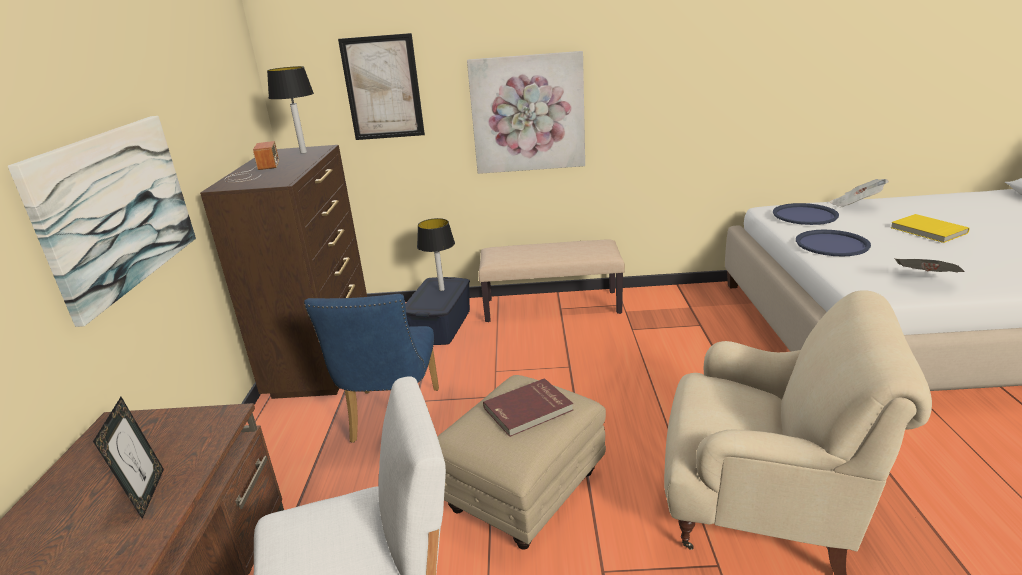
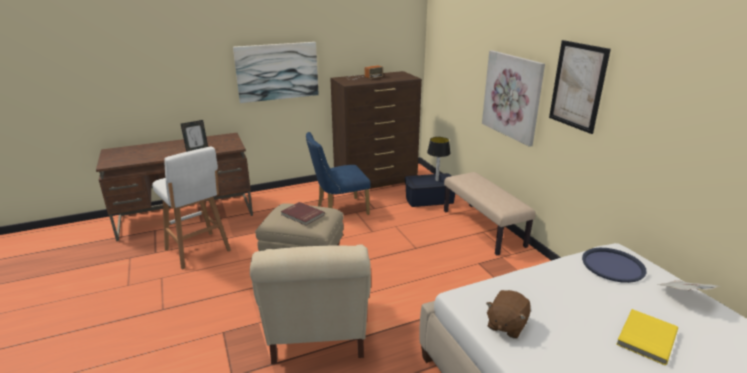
camera: 65 degrees right, 0 degrees up
table lamp [267,66,314,154] -> none
picture [338,33,425,140] -> picture moved to [549,40,611,134]
blue tray [796,230,871,256] -> none
newspaper [895,259,965,273] -> brown plush toy [486,290,531,339]

